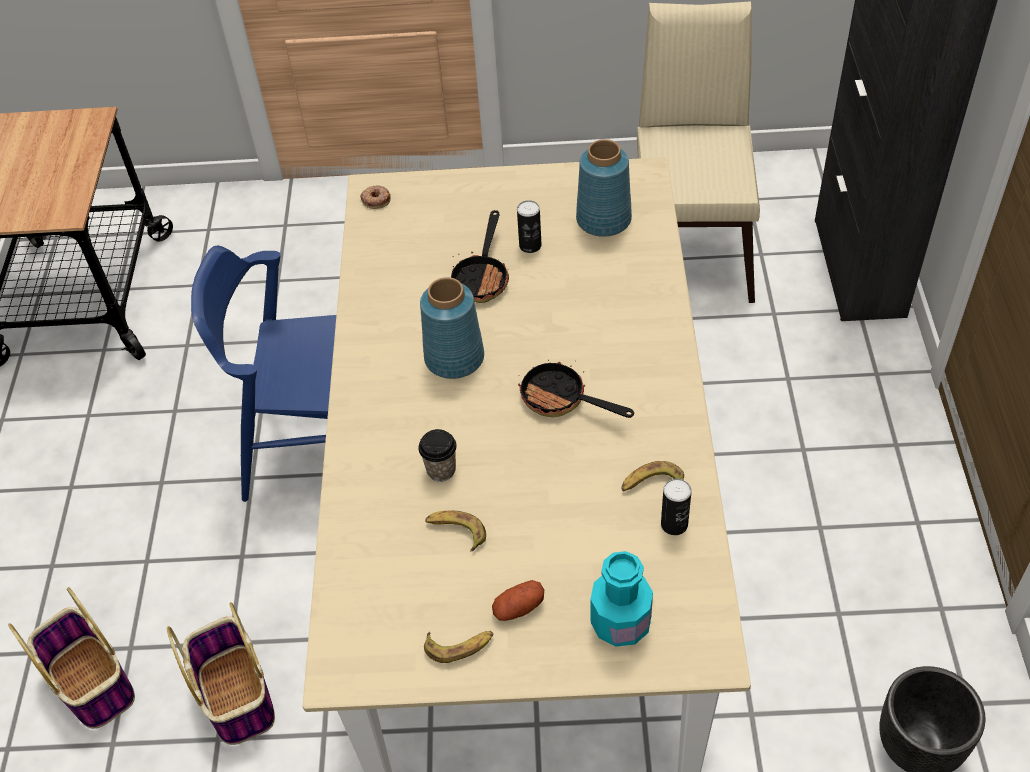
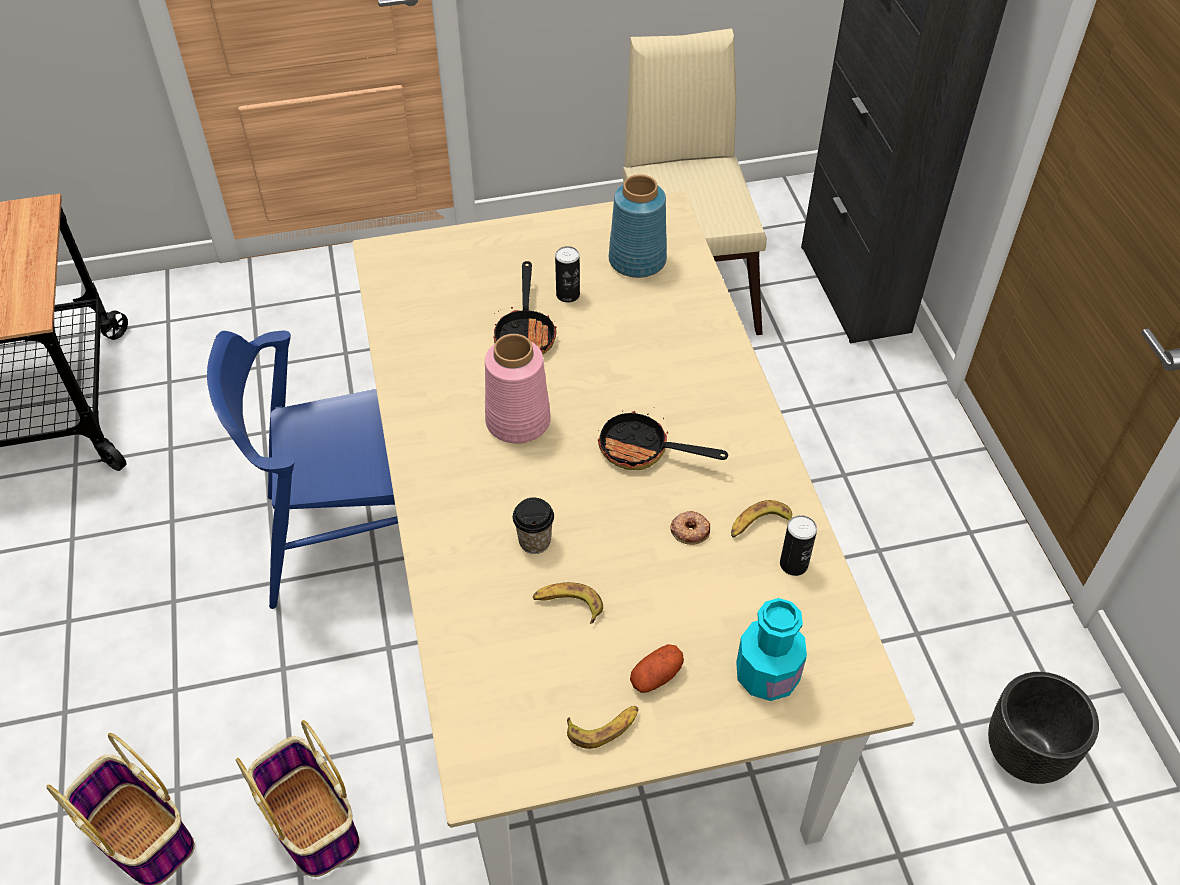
camera: 15 degrees left, 0 degrees up
donut [360,186,391,209] -> donut moved to [670,511,710,545]
blue vase [420,277,484,379] -> pink vase [485,334,551,443]

